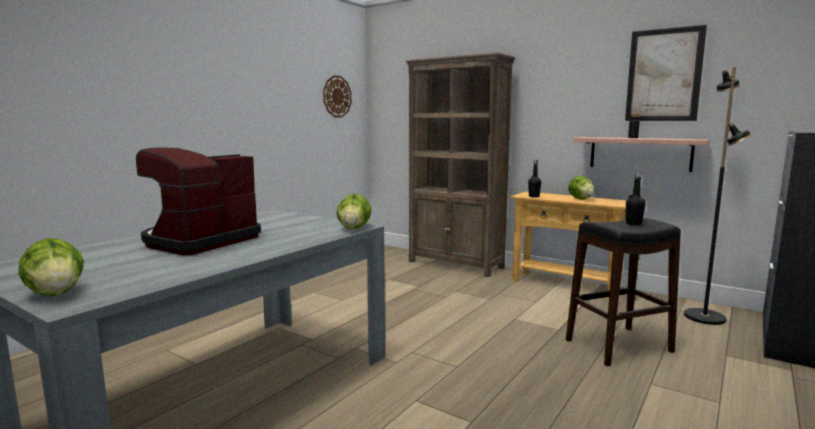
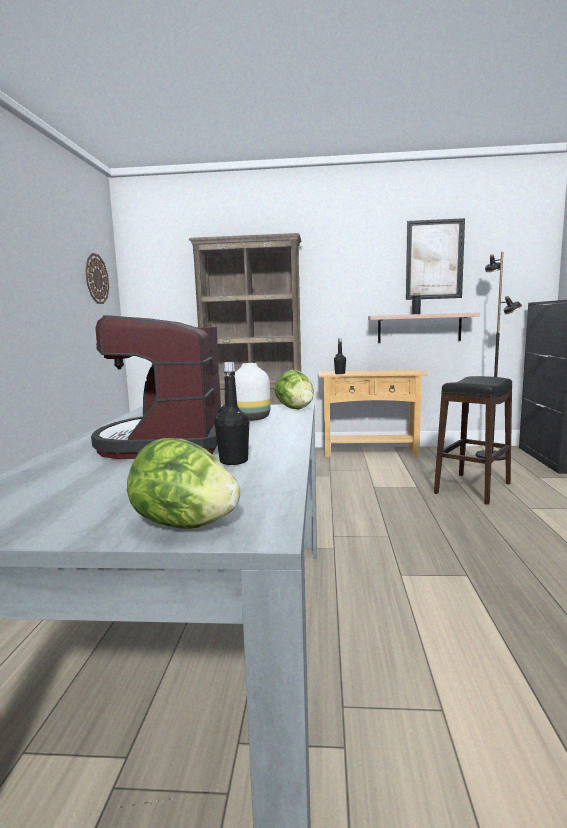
camera: 30 degrees left, 0 degrees up
lettuce [568,176,594,200] -> none
black bottle [626,172,646,225] -> black bottle moved to [214,362,249,465]
none -> white vase [235,363,271,421]

